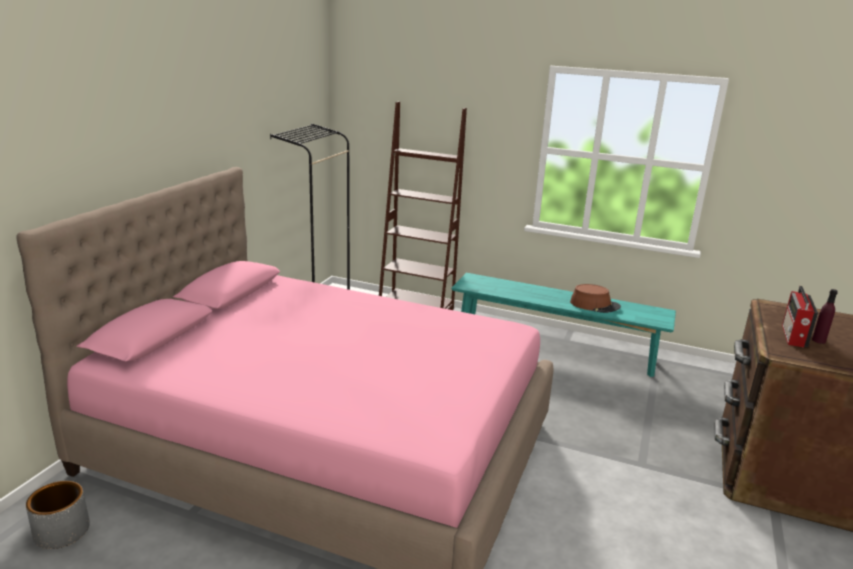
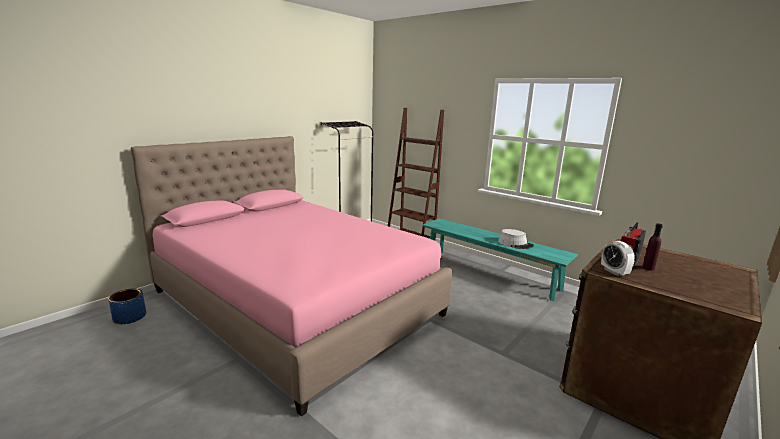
camera: 20 degrees right, 5 degrees down
grey planter [26,481,90,549] -> blue planter [108,288,146,324]
brown hat [570,284,621,313] -> grey hat [498,229,534,249]
none -> alarm clock [601,241,635,276]

